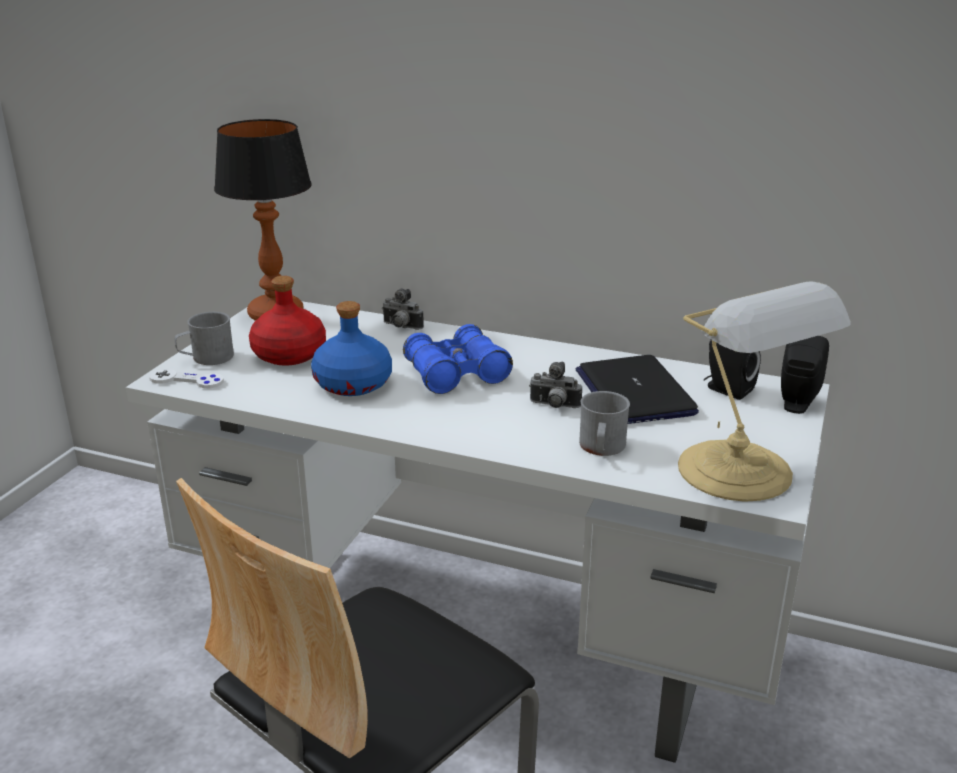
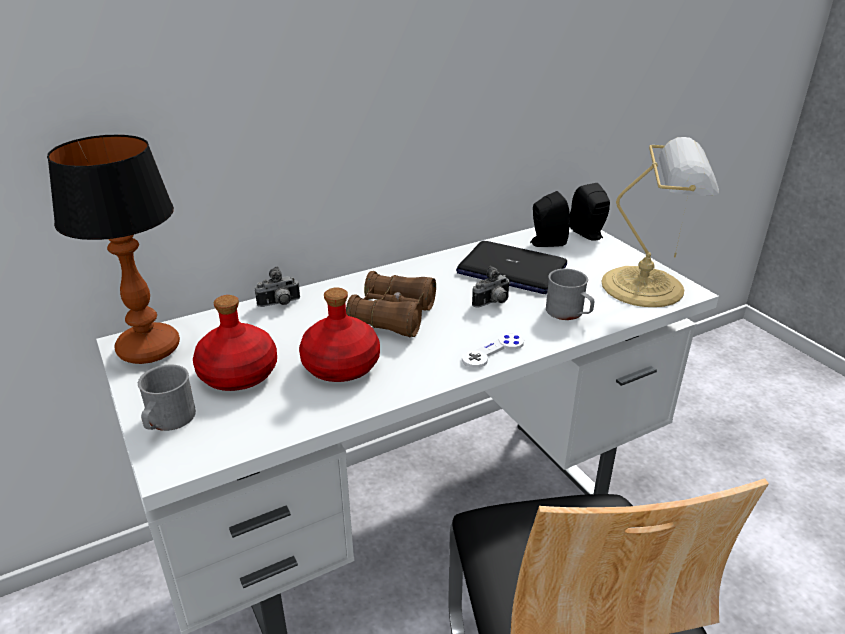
camera: 50 degrees left, 5 degrees up
white game controller [149,369,224,388] -> white game controller moved to [462,333,524,368]
blue bottle [311,301,392,396] -> red bottle [299,287,380,382]
blue binoculars [403,324,513,394] -> brown binoculars [346,271,436,337]

